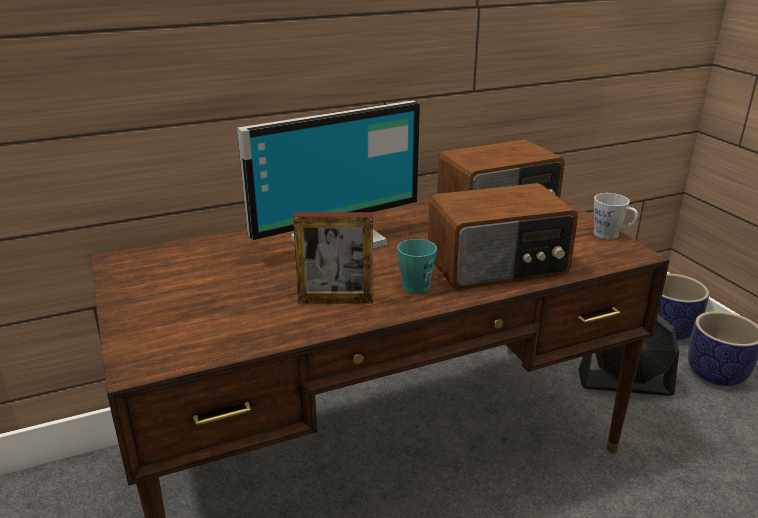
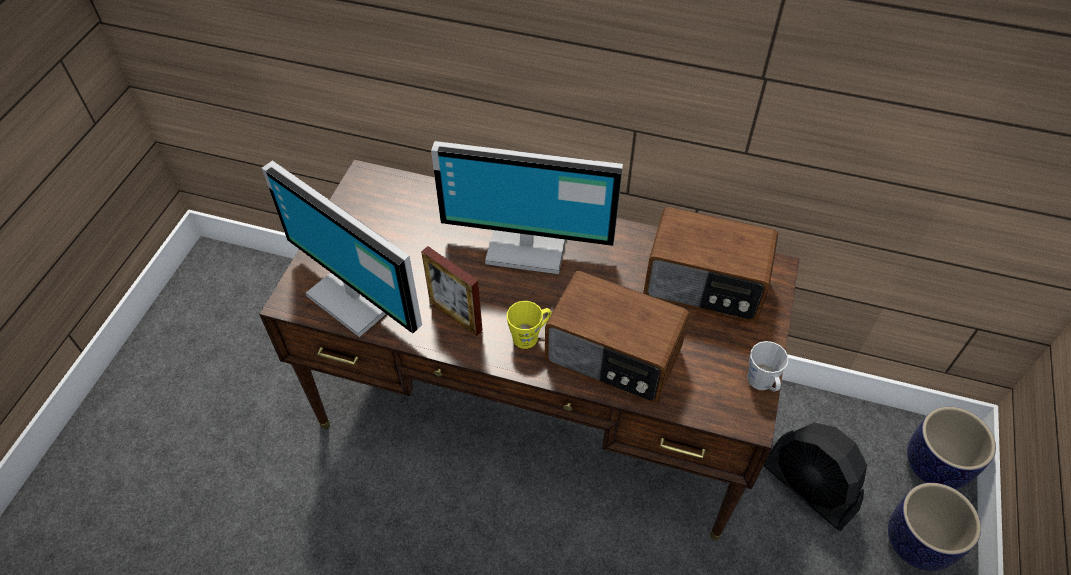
camera: 40 degrees right, 25 degrees up
turquoise mug [398,239,437,294] -> yellow mug [507,301,552,349]
none -> monitor [262,160,422,337]

